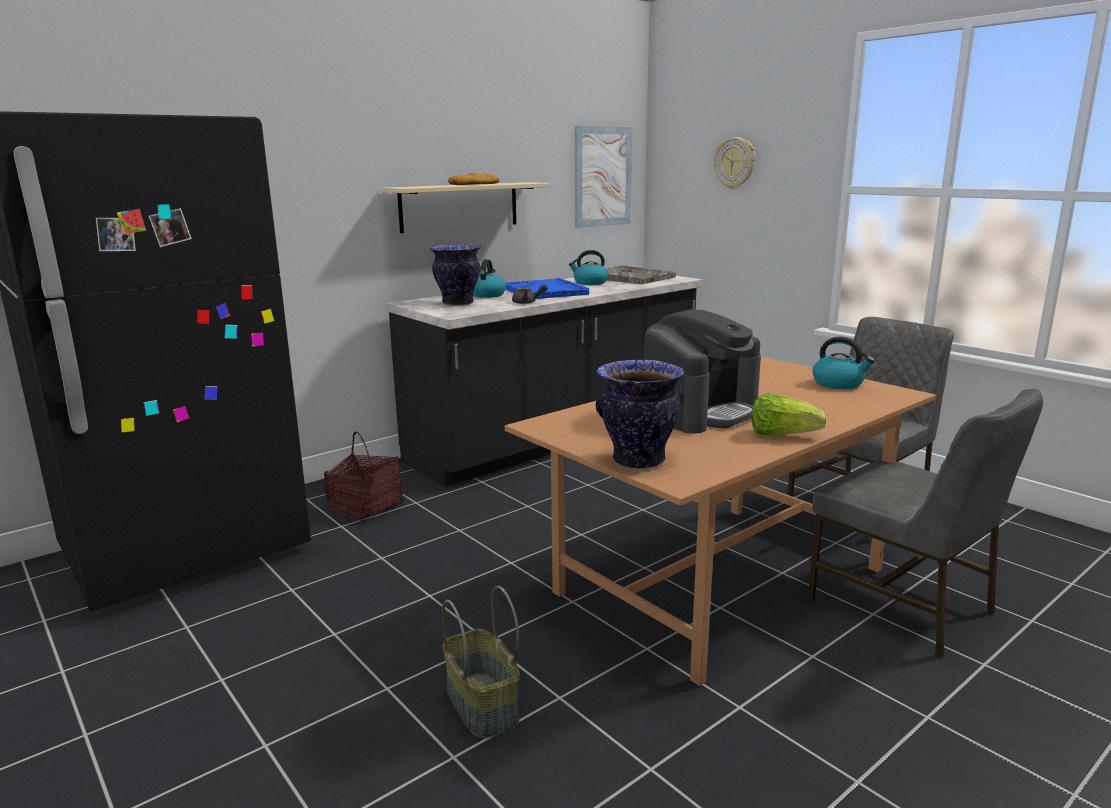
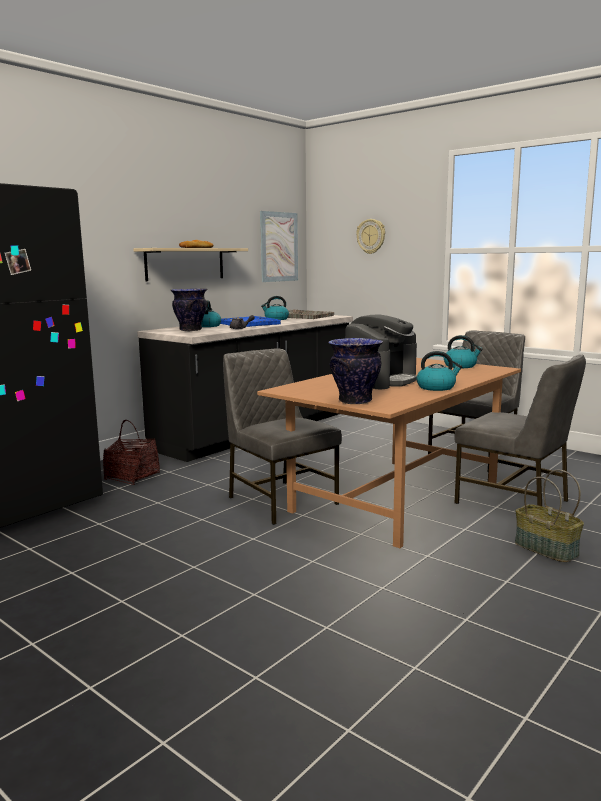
camera: 10 degrees left, 5 degrees down
basket [442,586,520,738] -> basket moved to [515,470,584,562]
lettuce [752,393,827,435] -> kettle [417,351,462,391]
none -> grey chair [223,348,342,525]

